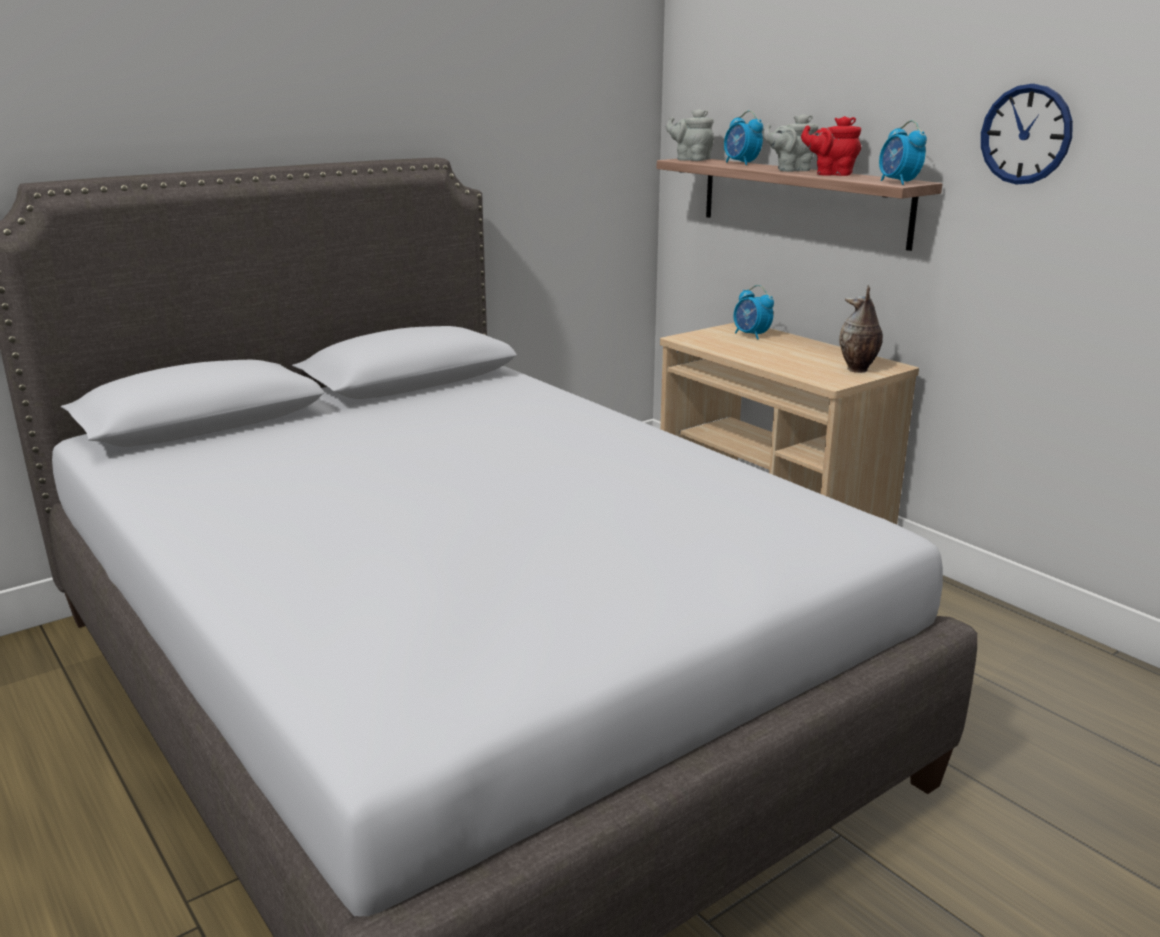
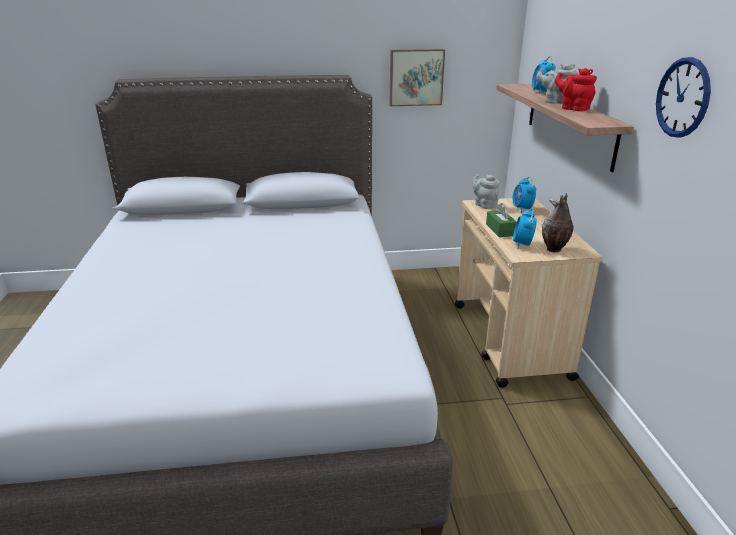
camera: 30 degrees right, 5 degrees up
grey teapot [666,109,714,161] -> grey teapot moved to [472,174,500,209]
alarm clock [879,120,927,185] -> alarm clock moved to [513,208,537,249]
none -> picture [389,49,445,106]
none -> green tissue box [486,203,517,237]

